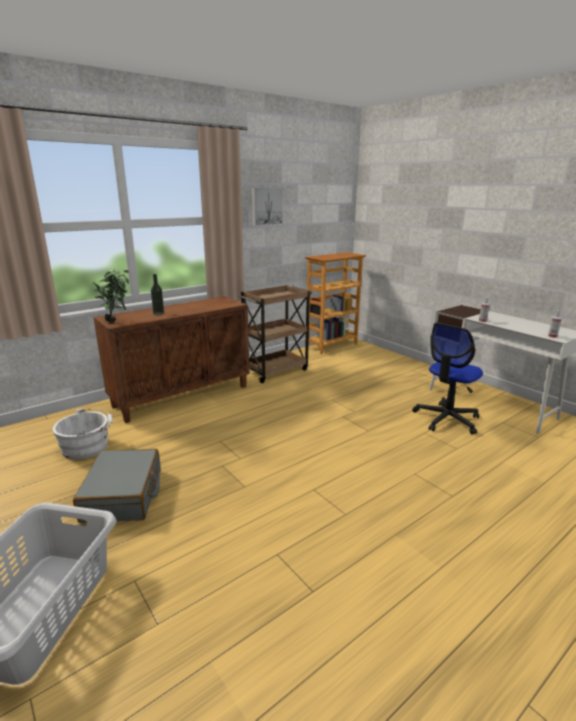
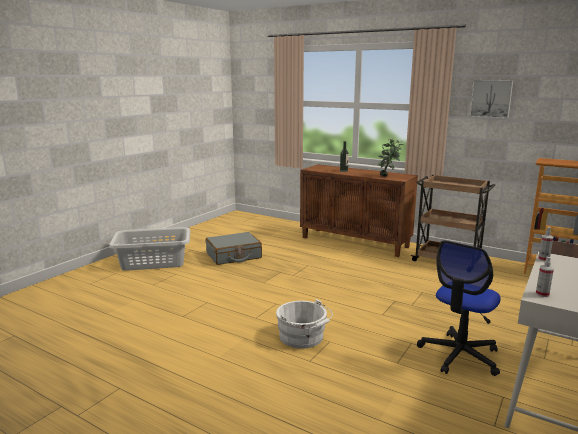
camera: 70 degrees right, 5 degrees down
white bucket [52,408,113,460] -> white bucket moved to [276,299,333,349]
potted plant [93,269,129,322] -> potted plant moved to [377,138,404,177]
office chair [412,322,483,435] -> office chair turned 75 degrees counterclockwise [417,240,501,376]

